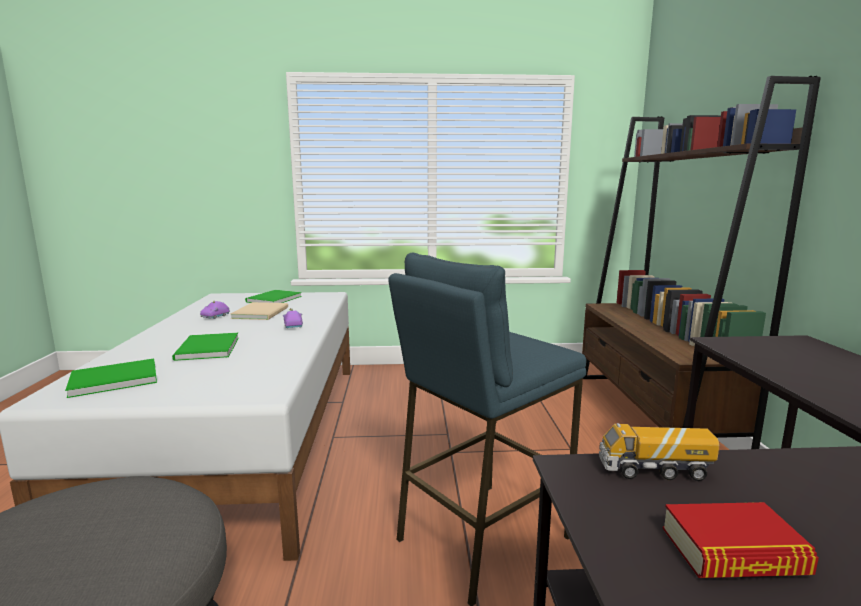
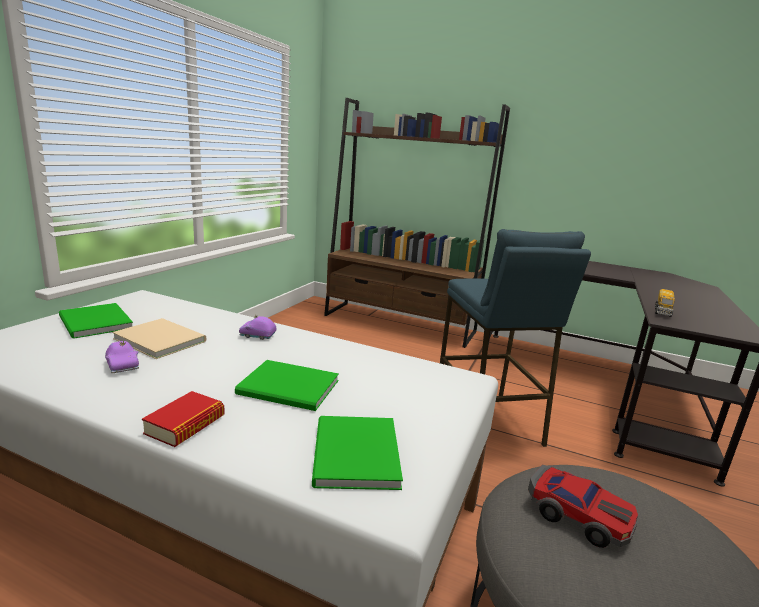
camera: 65 degrees left, 5 degrees up
book [663,502,819,578] -> book moved to [142,391,225,447]
none -> toy car [528,465,638,548]

